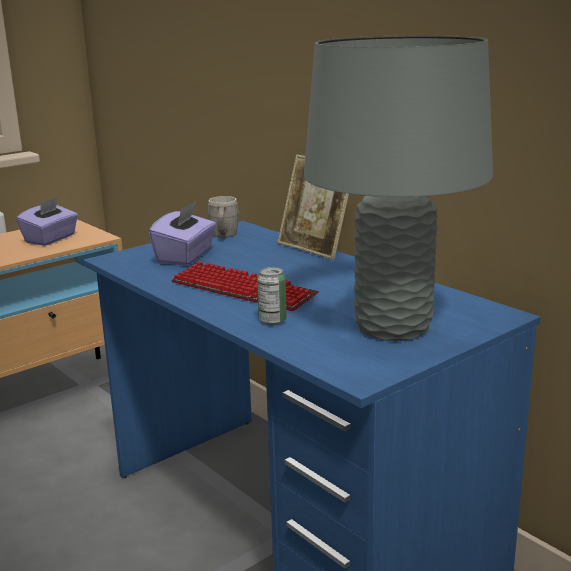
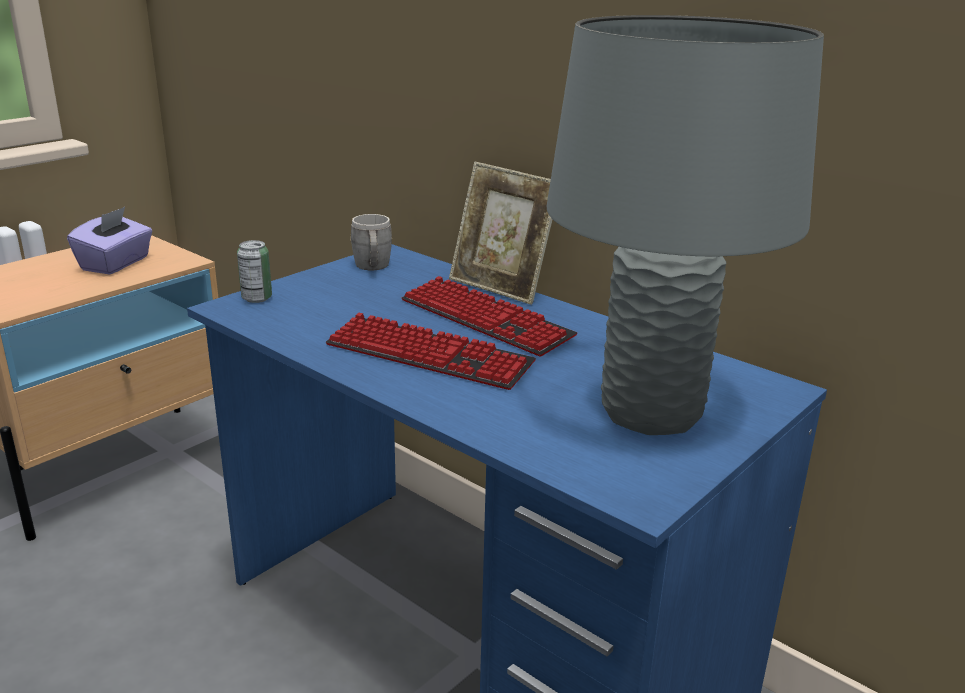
camera: 10 degrees left, 5 degrees up
purple tissue box [149,202,216,266] -> none
can [257,267,287,325] -> can moved to [237,240,272,303]
none -> keyboard [402,276,577,356]

